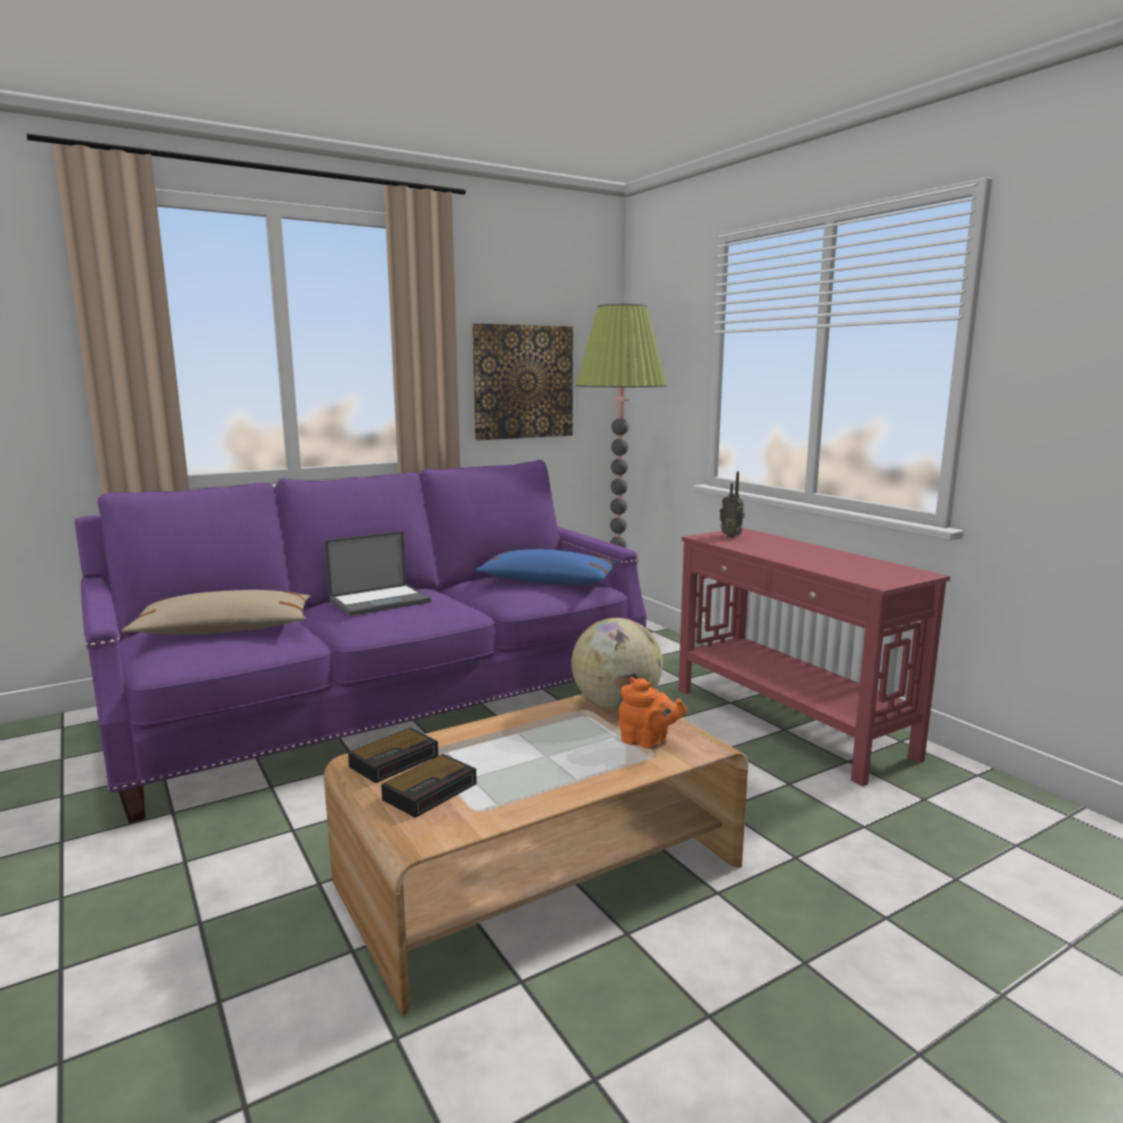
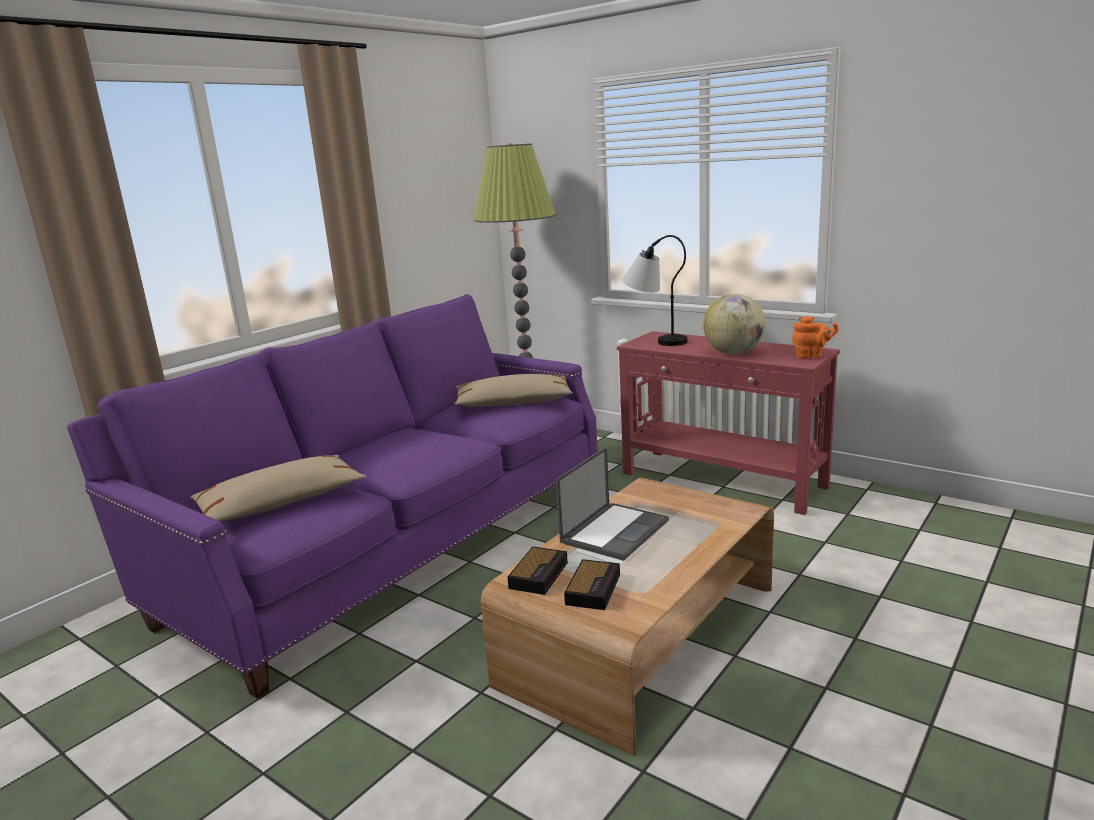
camera: 20 degrees left, 5 degrees up
laptop [324,531,431,616] -> laptop moved to [556,447,669,561]
picture [472,323,573,440] -> none
blue pillow [475,549,617,585] -> beige pillow [455,374,573,407]
globe [571,618,663,709] -> globe moved to [703,294,765,354]
orange teapot [619,677,687,749] -> orange teapot moved to [792,316,839,358]
radio [720,471,745,538] -> table lamp [622,235,687,346]

